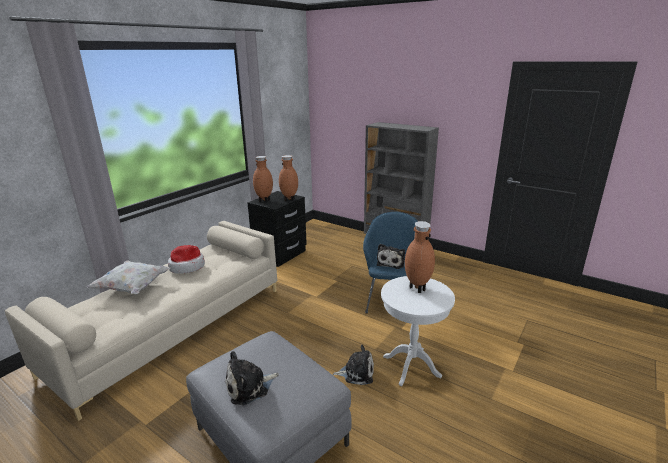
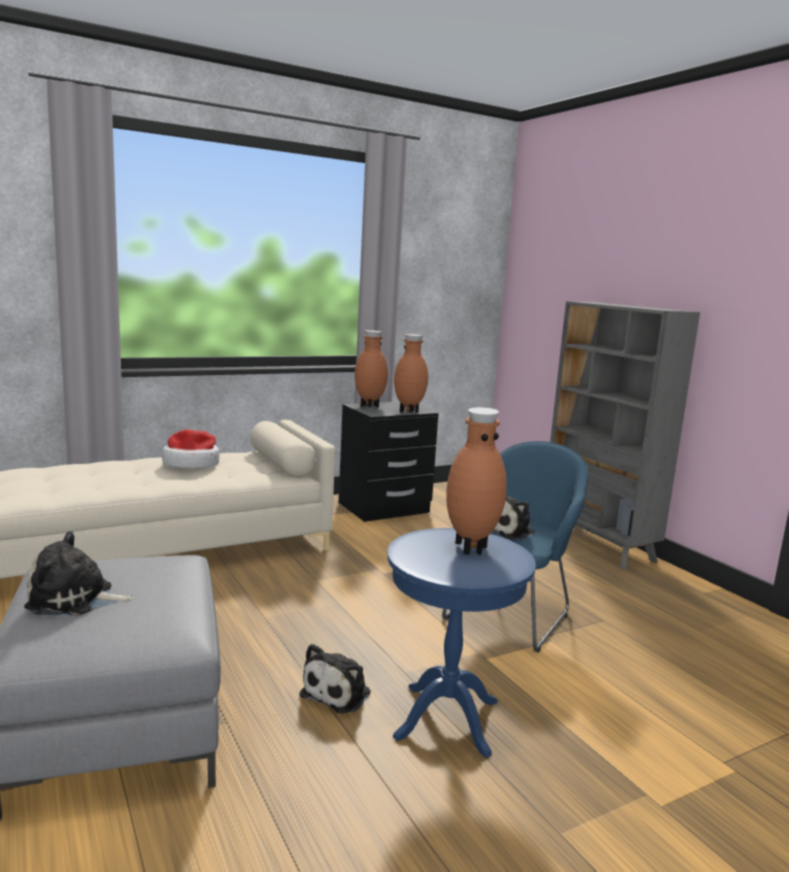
camera: 25 degrees right, 10 degrees down
white pillow [87,260,171,295] -> none
plush toy [333,345,374,385] -> plush toy turned 90 degrees clockwise [299,644,371,714]
white side table [381,276,455,386] -> blue side table [387,528,536,758]

